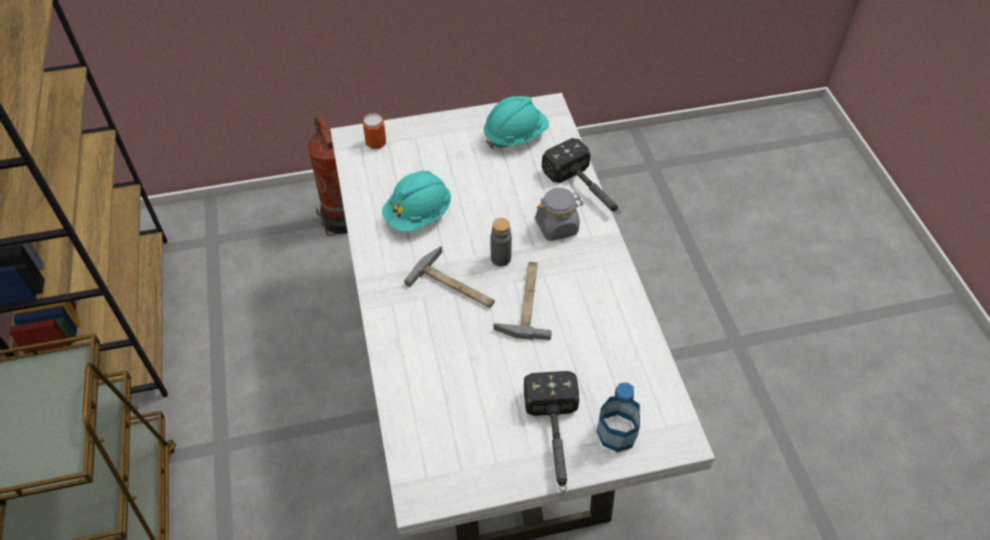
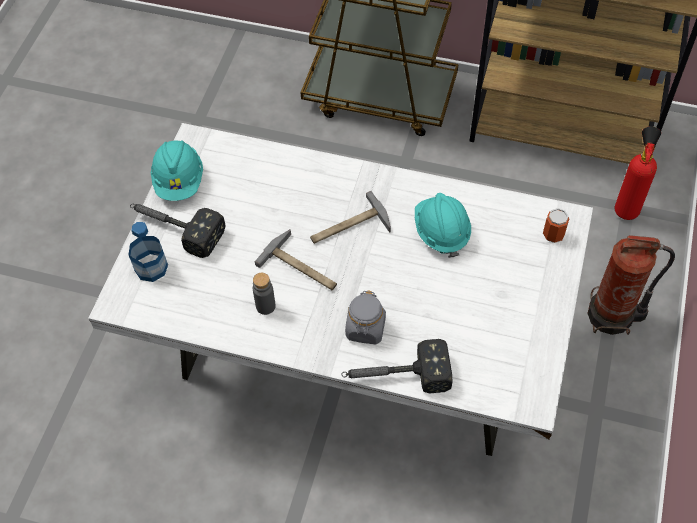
camera: 120 degrees right, 5 degrees up
turquoise hard hat [484,96,549,149] -> turquoise hard hat moved to [151,140,203,201]
grey bottle [491,218,512,266] -> grey bottle moved to [253,273,276,315]
none -> fire extinguisher [615,126,661,220]

